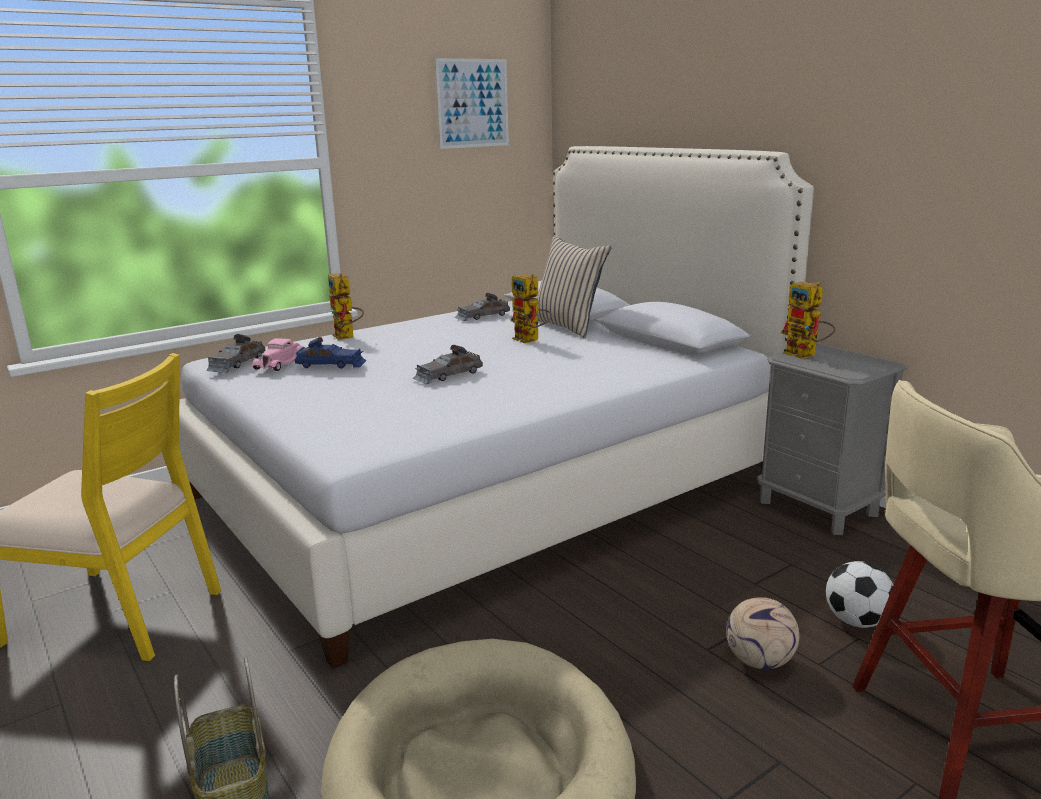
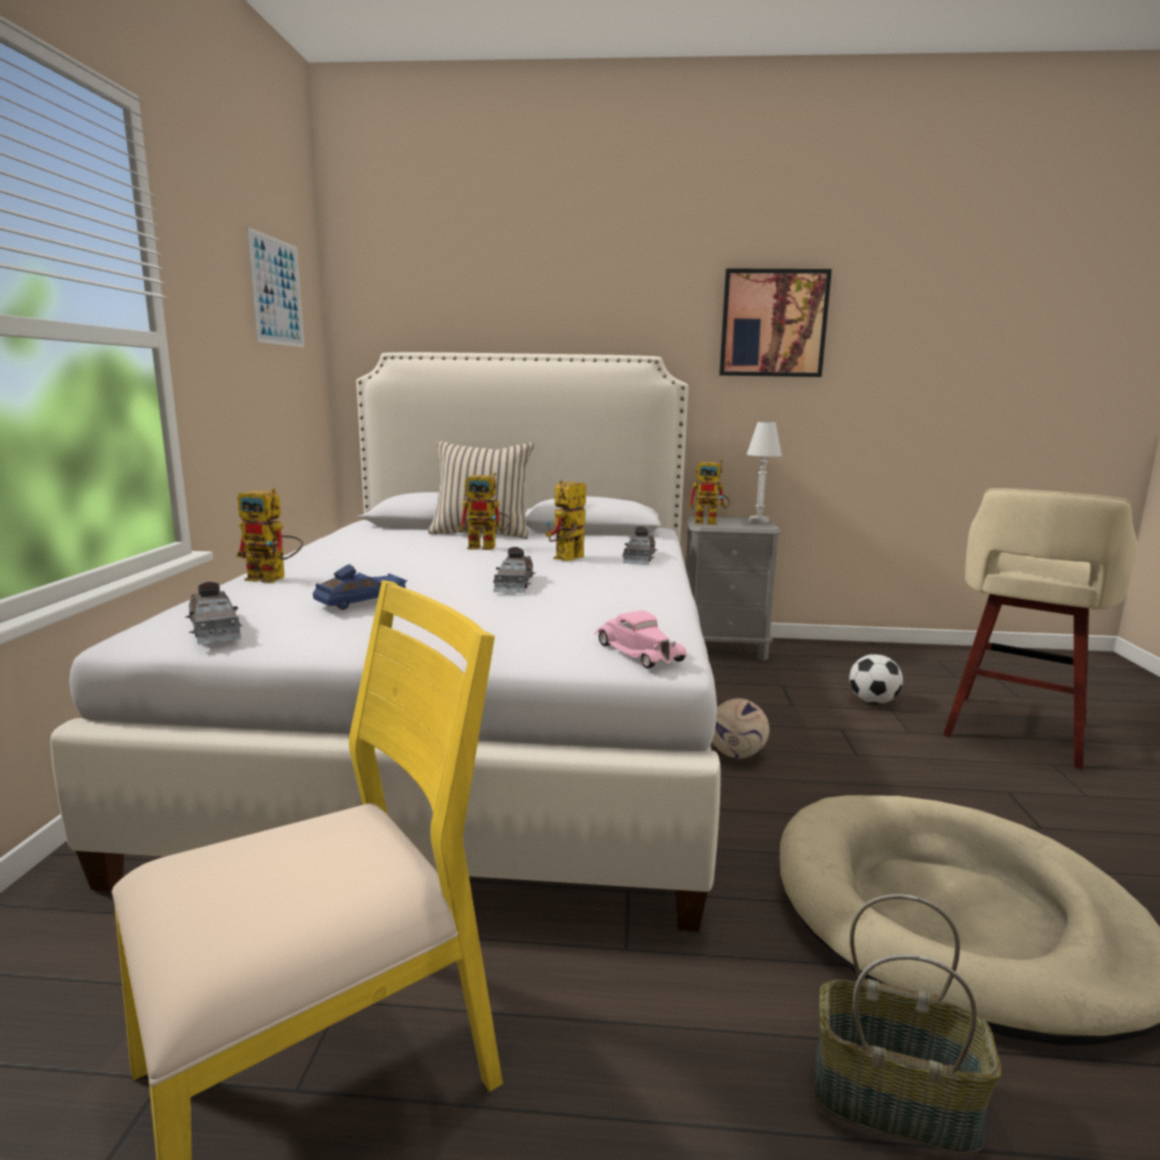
camera: 50 degrees left, 5 degrees down
pink toy car [252,338,303,371] -> pink toy car moved to [594,610,687,669]
grey toy car [455,293,510,321] -> grey toy car moved to [623,526,657,565]
football [726,597,799,669] -> football moved to [712,698,770,759]
none -> toy robot [545,480,586,561]
none -> picture [719,269,832,377]
none -> white table lamp [746,422,782,523]

